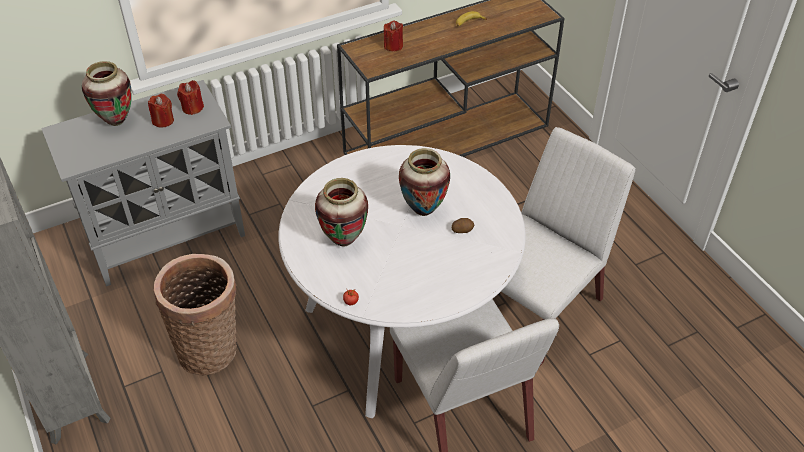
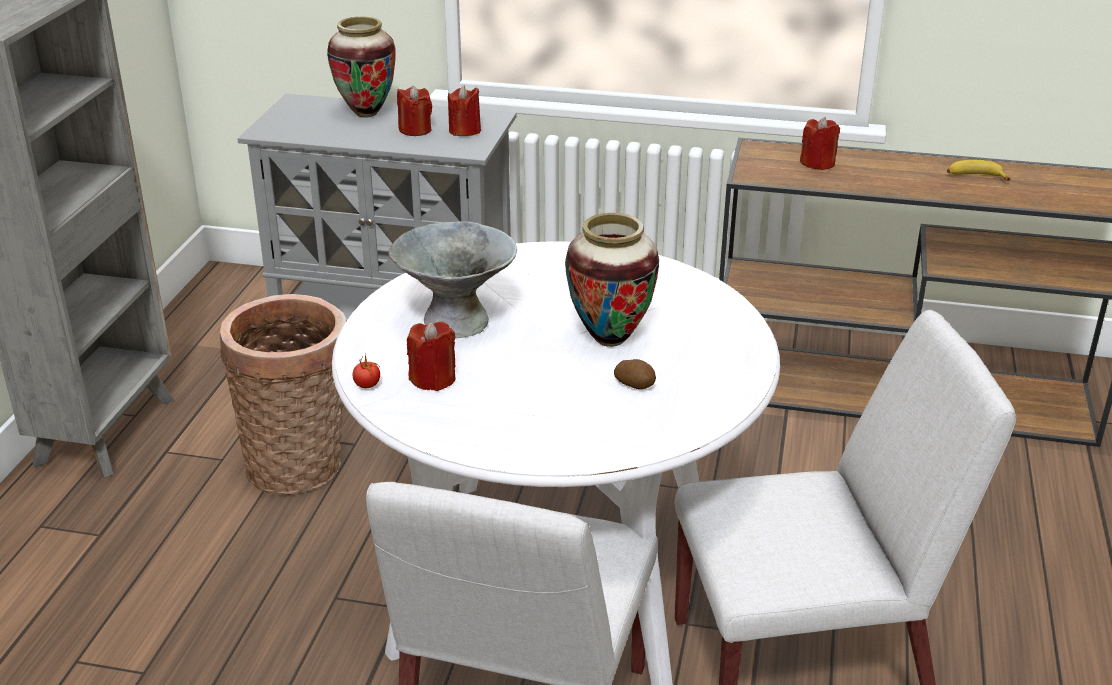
camera: 40 degrees right, 15 degrees down
vase [315,178,368,247] -> grey bowl [388,221,517,338]
none -> red candle [407,322,456,391]

